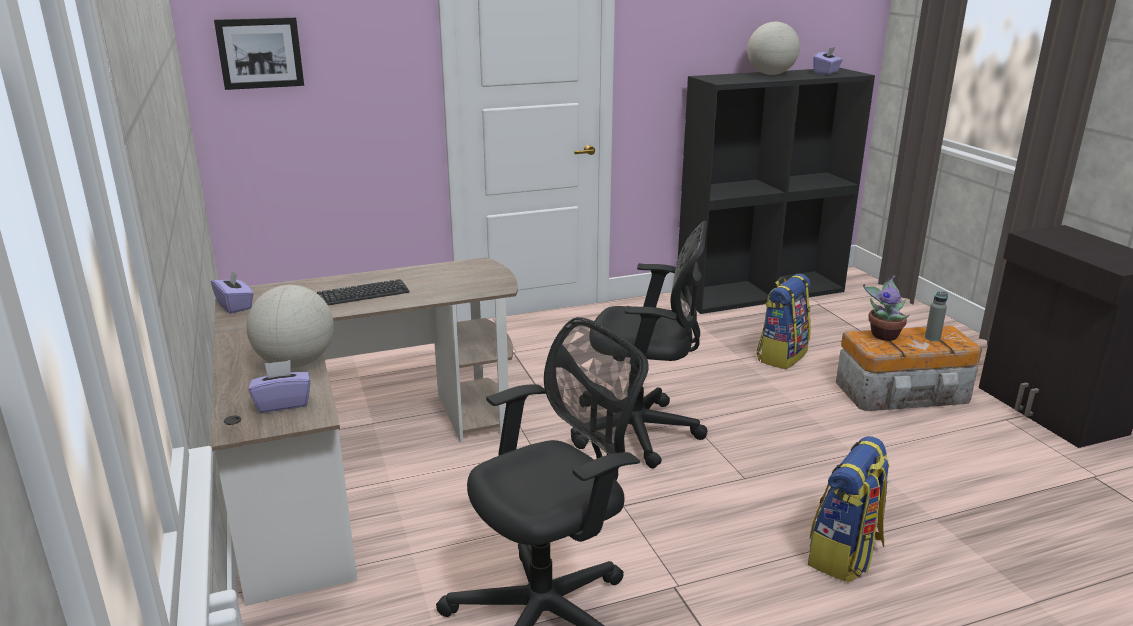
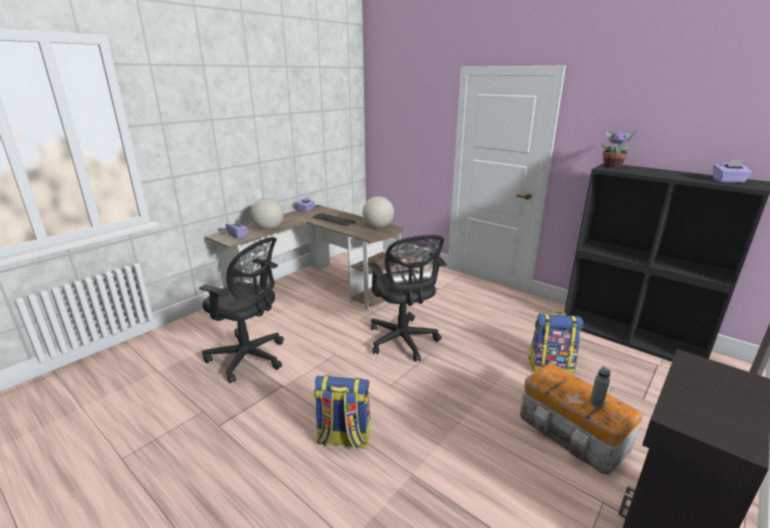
camera: 60 degrees right, 0 degrees up
picture [214,17,304,90] -> none
globe [747,22,800,75] -> globe moved to [362,196,394,228]
potted plant [863,275,910,341] -> potted plant moved to [601,128,637,168]

